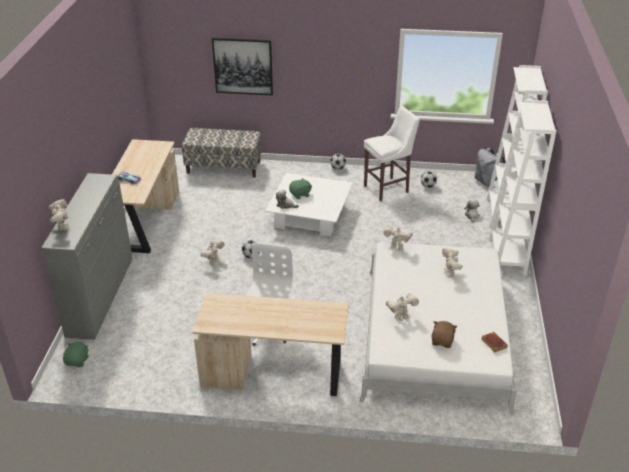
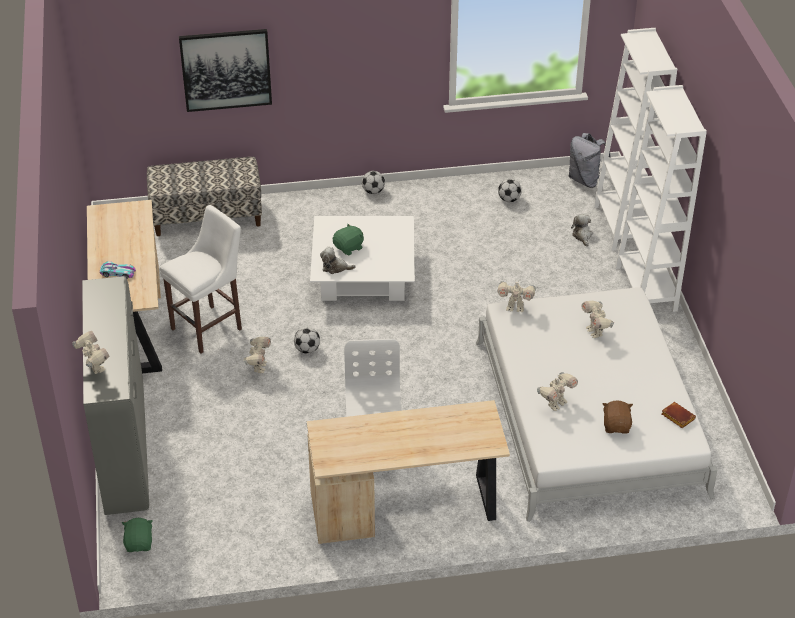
camera: 15 degrees left, 5 degrees up
white stool [364,106,420,201] -> white stool moved to [160,205,242,353]

